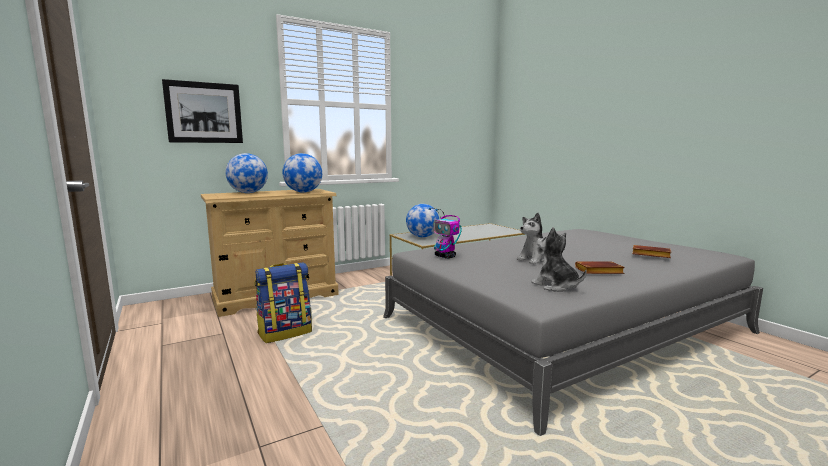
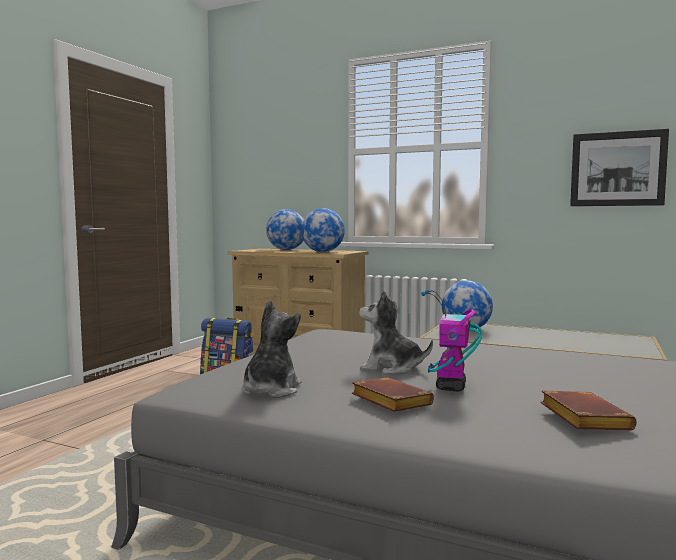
camera: 55 degrees right, 5 degrees down
picture [162,79,243,143] -> picture moved to [570,129,669,206]
toy robot [429,208,462,259] -> toy robot moved to [421,290,482,392]

